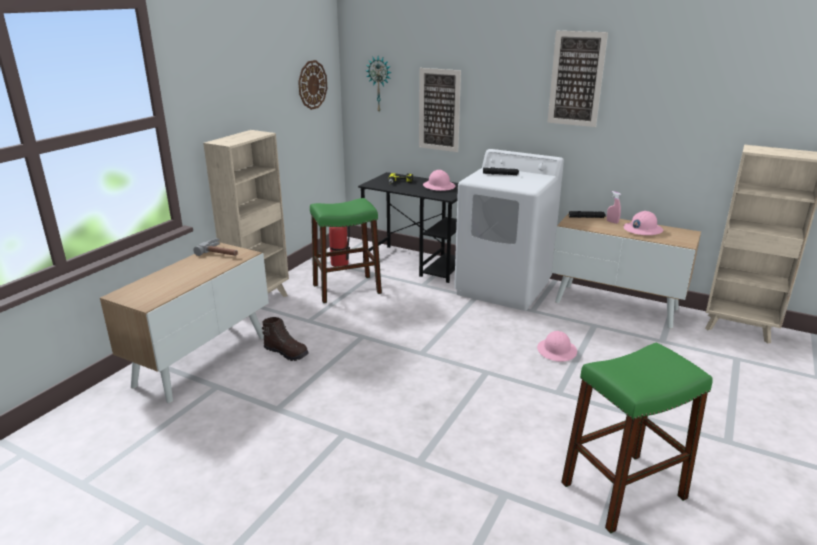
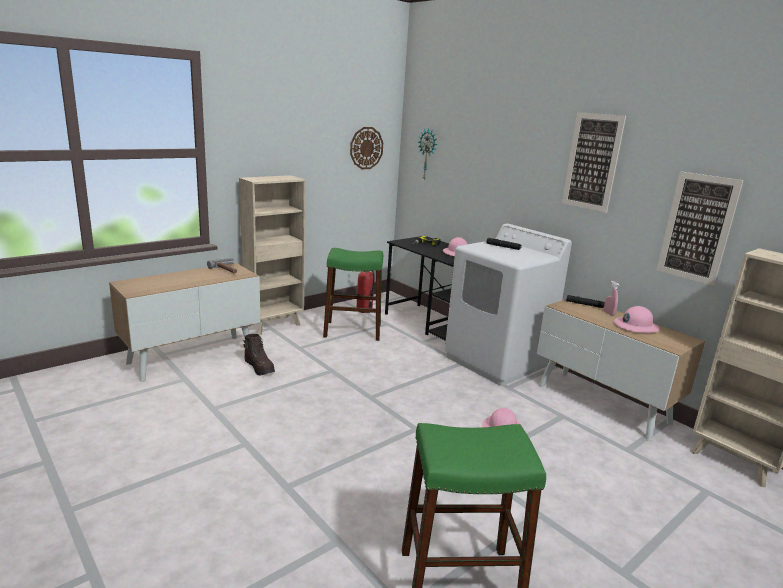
camera: 20 degrees right, 5 degrees down
picture [419,68,461,152] -> picture moved to [656,171,744,286]

